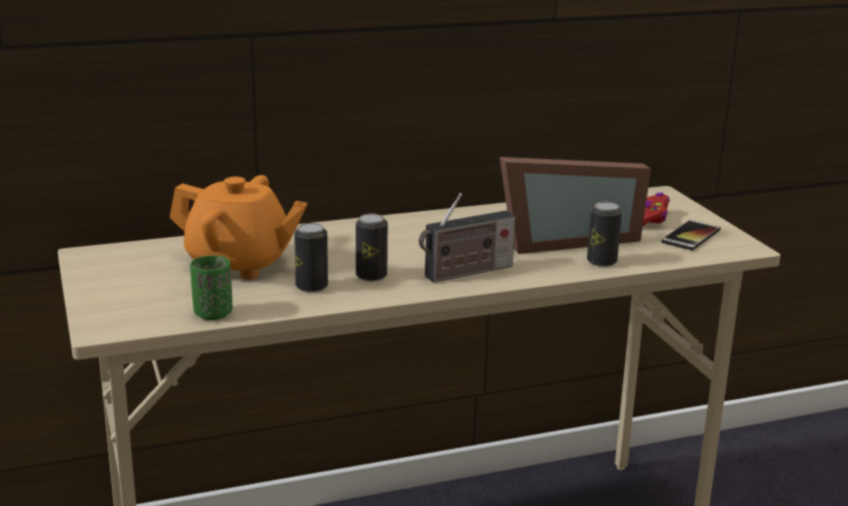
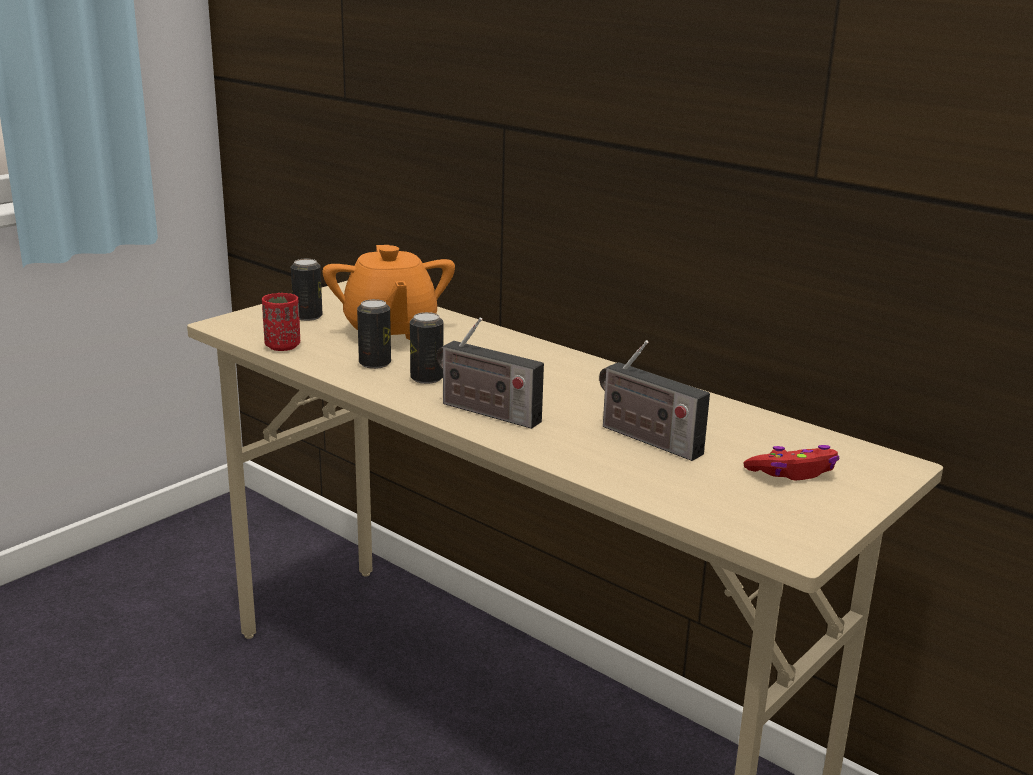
camera: 60 degrees right, 0 degrees up
green cup [190,255,233,320] -> red cup [262,293,300,351]
picture frame [500,157,651,254] -> radio [599,340,710,461]
can [587,202,622,267] -> can moved to [291,259,323,321]
phone [661,220,721,251] -> none

